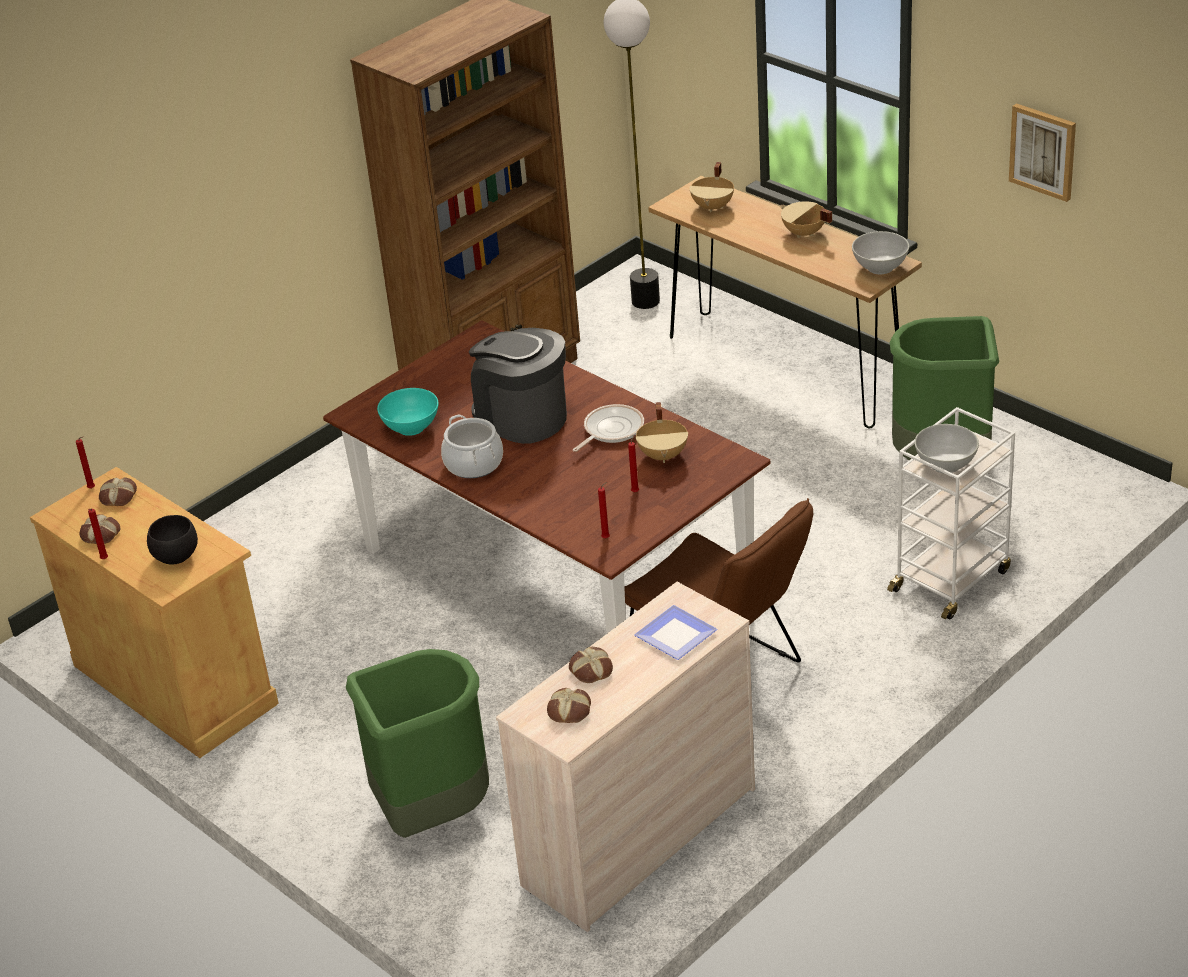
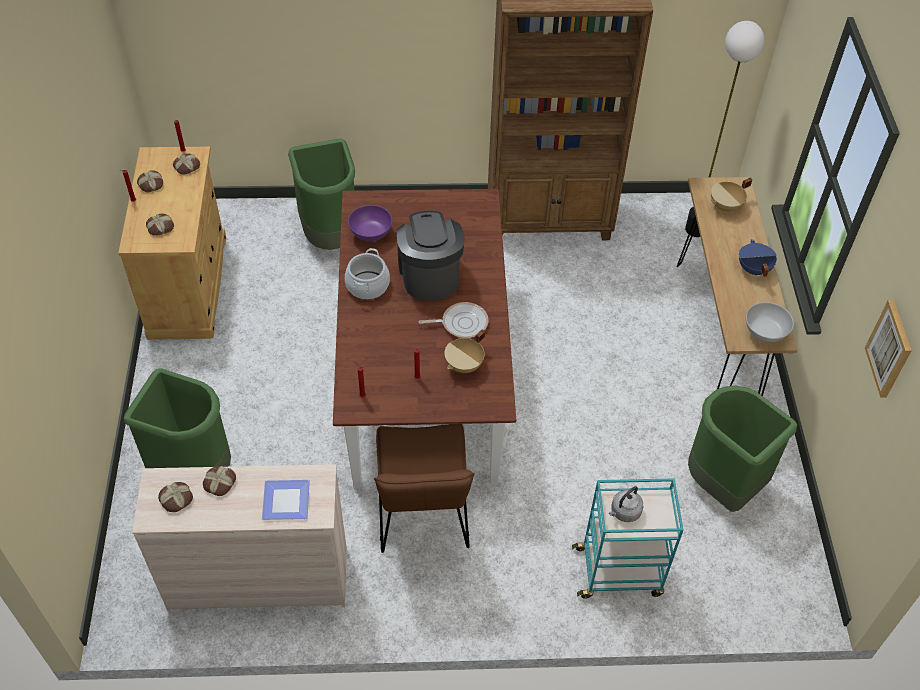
camera: 40 degrees right, 15 degrees up
black bowl [147,515,198,565] -> bread [146,214,174,236]
turquoise bowl [377,388,439,436] -> purple bowl [348,205,392,242]
beige cooking pot [780,202,832,238] -> blue cooking pot [739,239,777,277]
white cart [887,407,1015,620] -> turquoise cart [572,478,683,599]
white bowl [915,424,979,473] -> grey kettle [609,486,643,522]
none -> green trash can [288,139,355,250]

